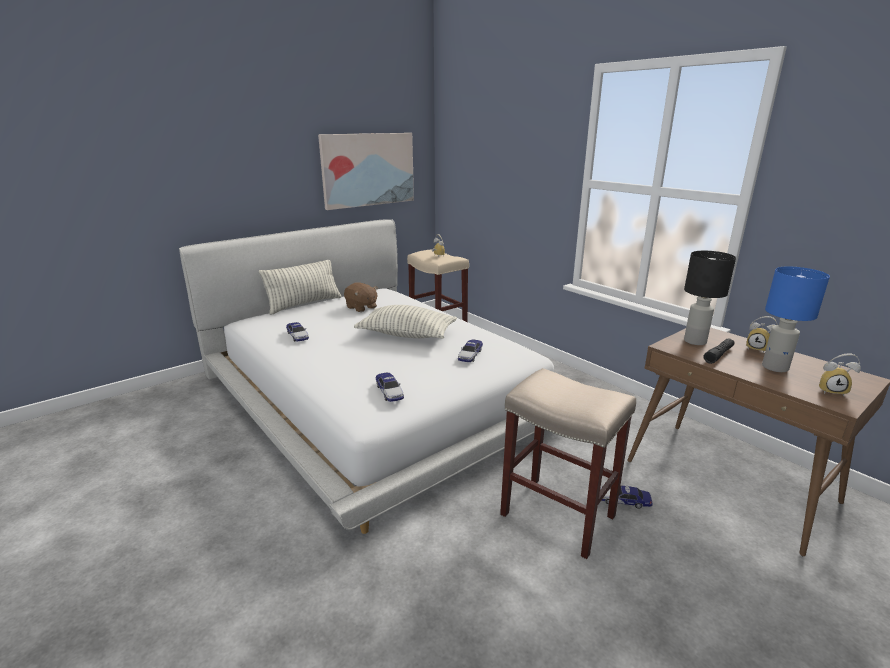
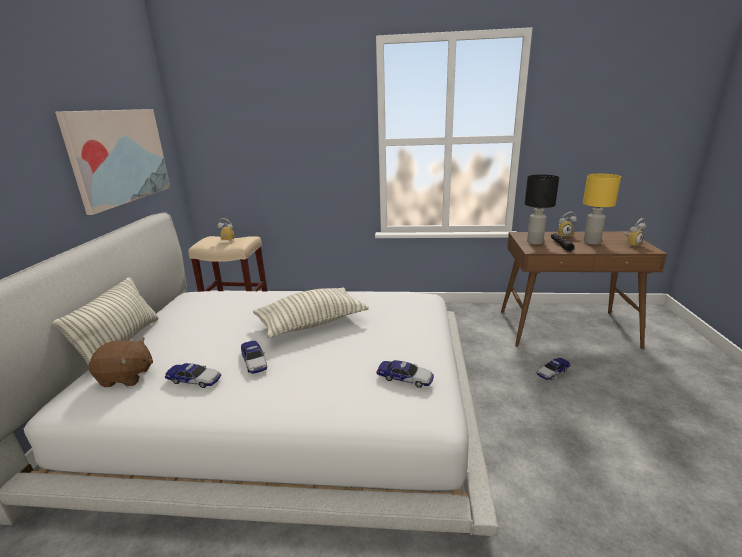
camera: 45 degrees left, 0 degrees up
brown plush toy [344,282,378,312] -> brown plush toy moved to [89,337,153,387]
toy car [458,340,483,362] -> toy car moved to [241,341,267,374]
beige stool [500,368,636,559] -> none
blue table lamp [762,266,830,372] -> yellow table lamp [583,174,621,245]

